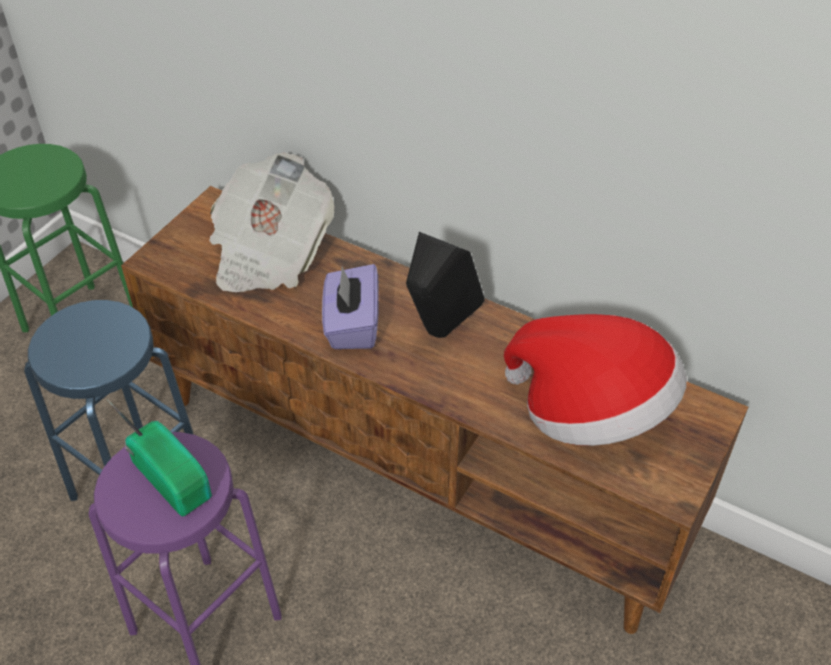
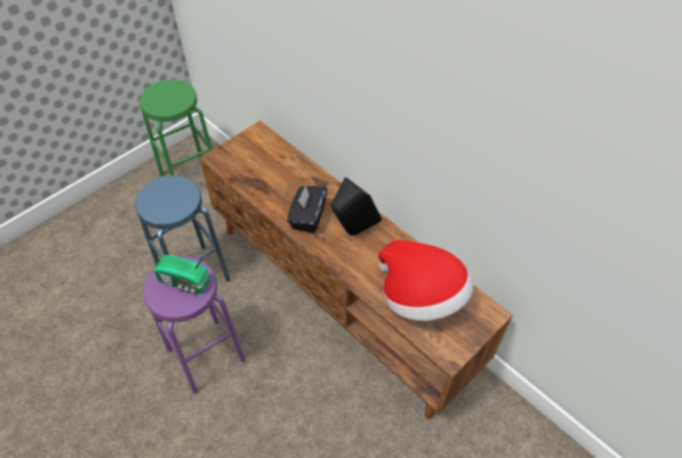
camera: 15 degrees right, 5 degrees up
radio [107,399,212,517] -> radio turned 135 degrees clockwise [154,252,210,294]
newspaper [209,153,335,292] -> none
purple tissue box [322,264,379,349] -> black tissue box [287,185,327,233]

